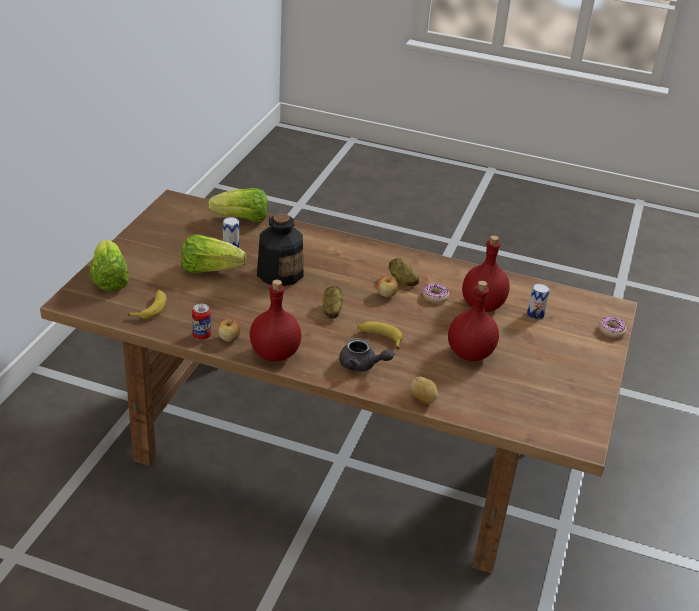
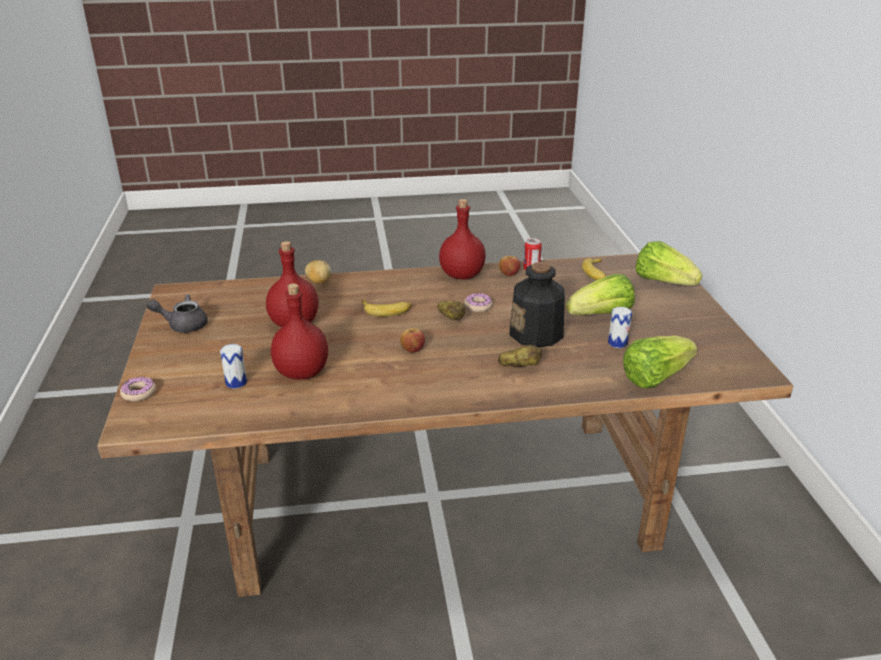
camera: 155 degrees right, 5 degrees down
grey teapot [339,338,394,372] -> grey teapot moved to [146,294,208,333]
potato [389,258,419,286] -> potato moved to [498,345,542,367]
donut [423,283,449,303] -> donut moved to [464,293,493,312]

